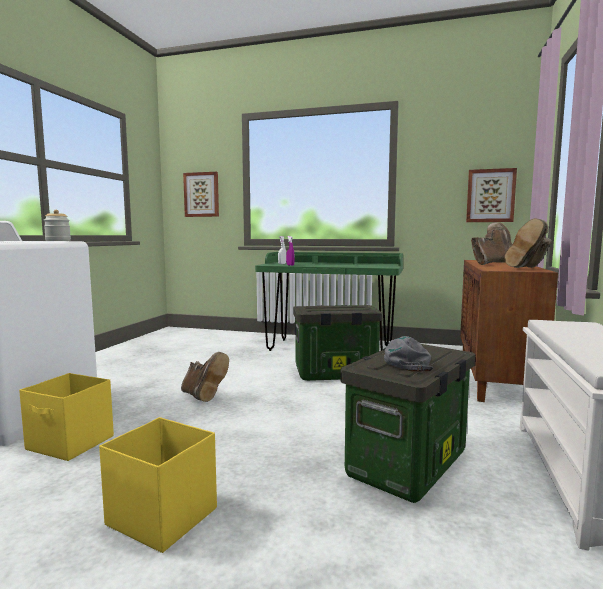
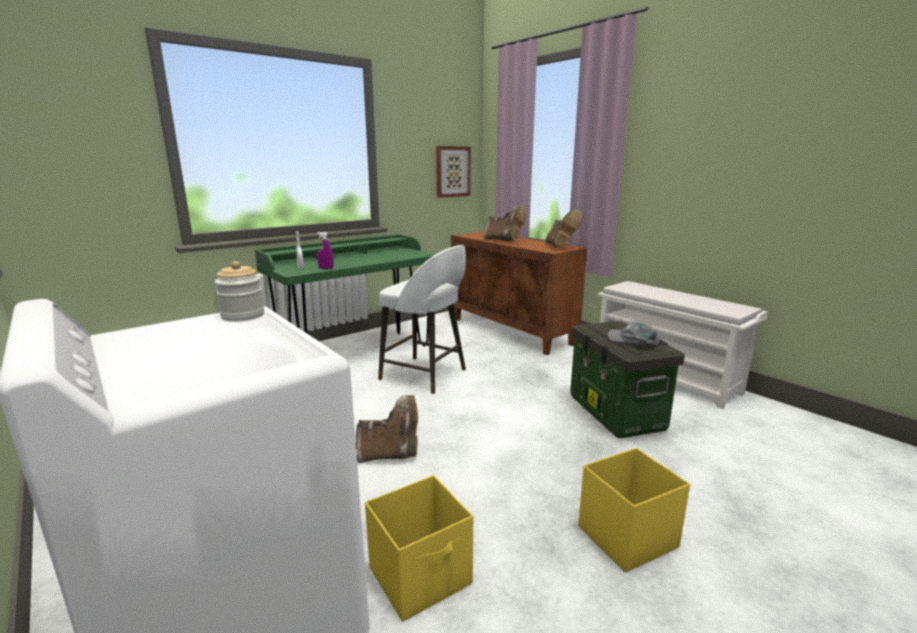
camera: 55 degrees left, 10 degrees up
picture [183,172,219,217] -> none
storage box [293,305,383,381] -> white stool [378,245,466,394]
brown boot [471,222,512,265] -> brown boot turned 120 degrees clockwise [484,205,526,241]

